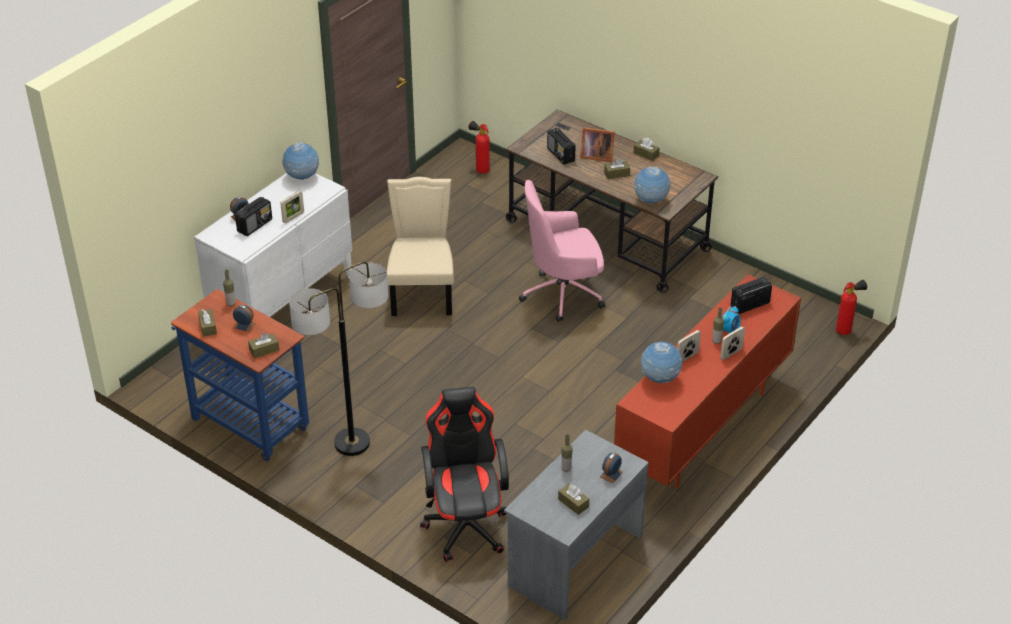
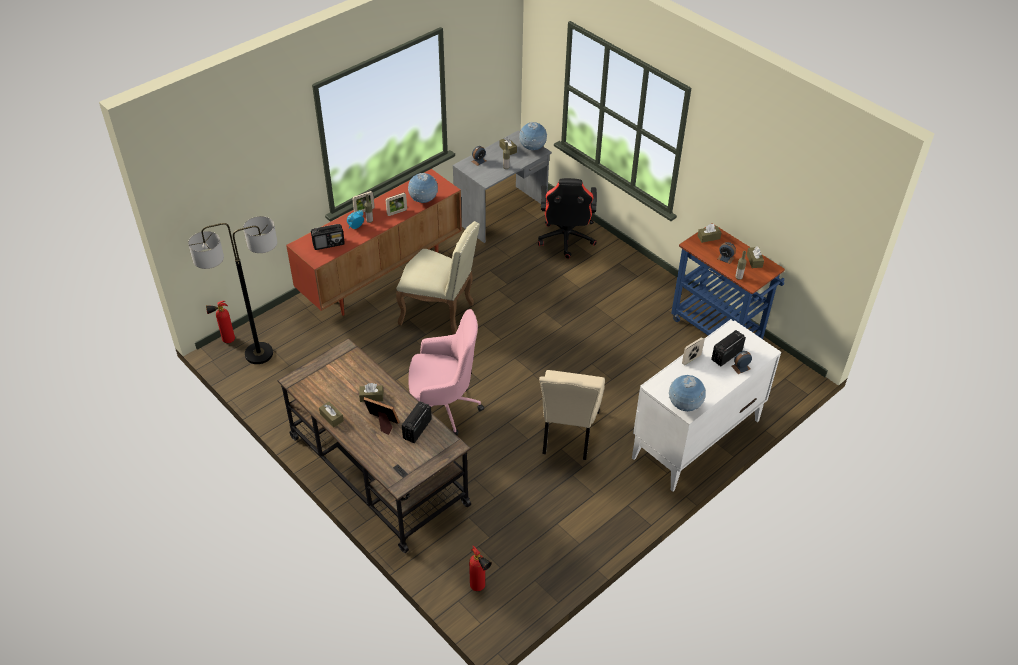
camera: 170 degrees left, 5 degrees up
floor lamp [289,262,389,456] -> floor lamp moved to [188,216,277,364]
radio [547,128,576,165] -> radio turned 135 degrees counterclockwise [402,401,432,443]
globe [634,167,670,204] -> globe moved to [519,122,547,150]
none -> beige chair [396,221,480,335]

